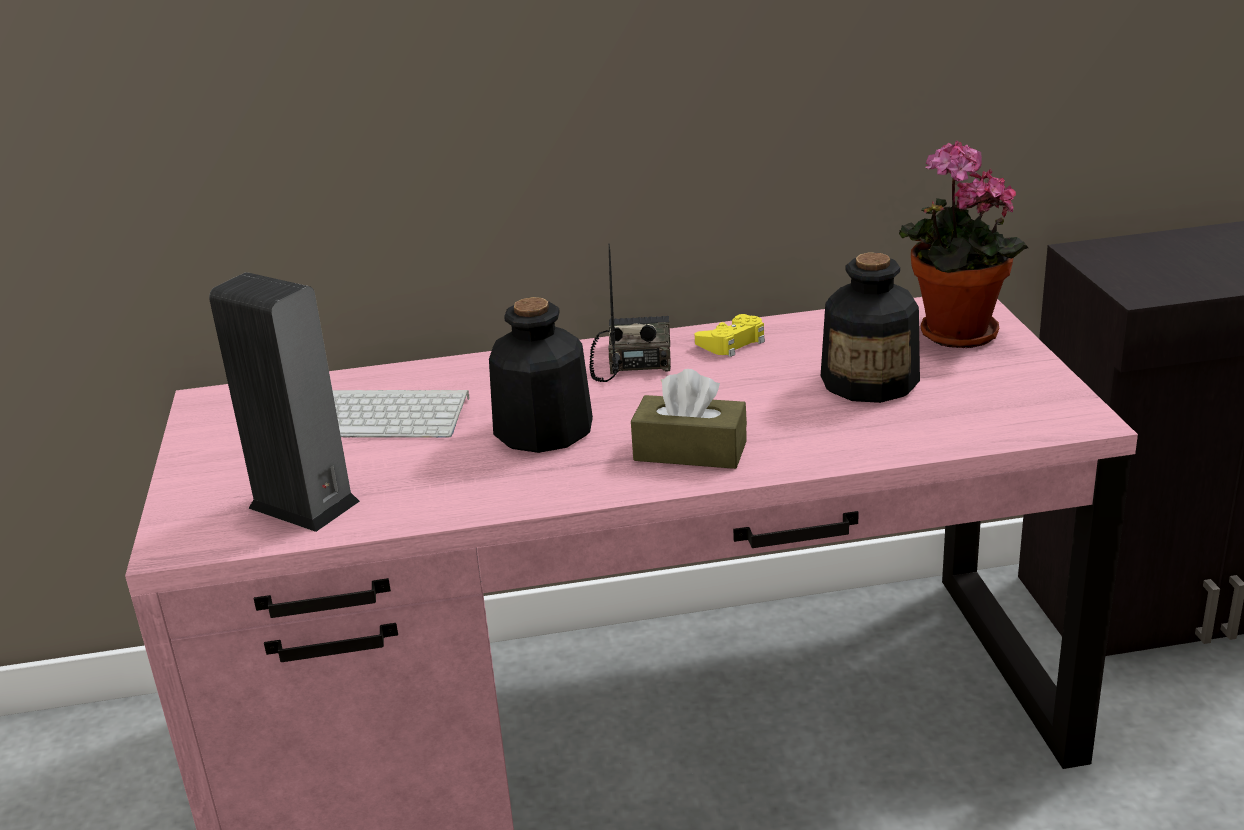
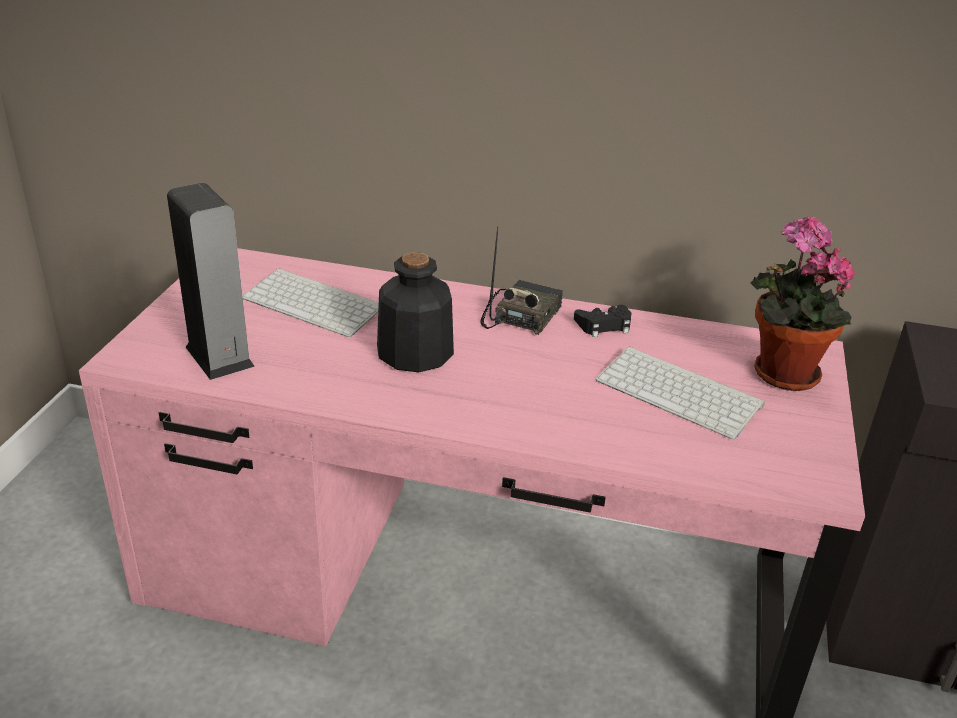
camera: 20 degrees right, 5 degrees up
brown tissue box [631,369,747,469] -> none
yellow game controller [695,314,765,357] -> black game controller [574,305,631,337]
bottle [821,252,920,403] -> keyboard [596,346,765,440]

